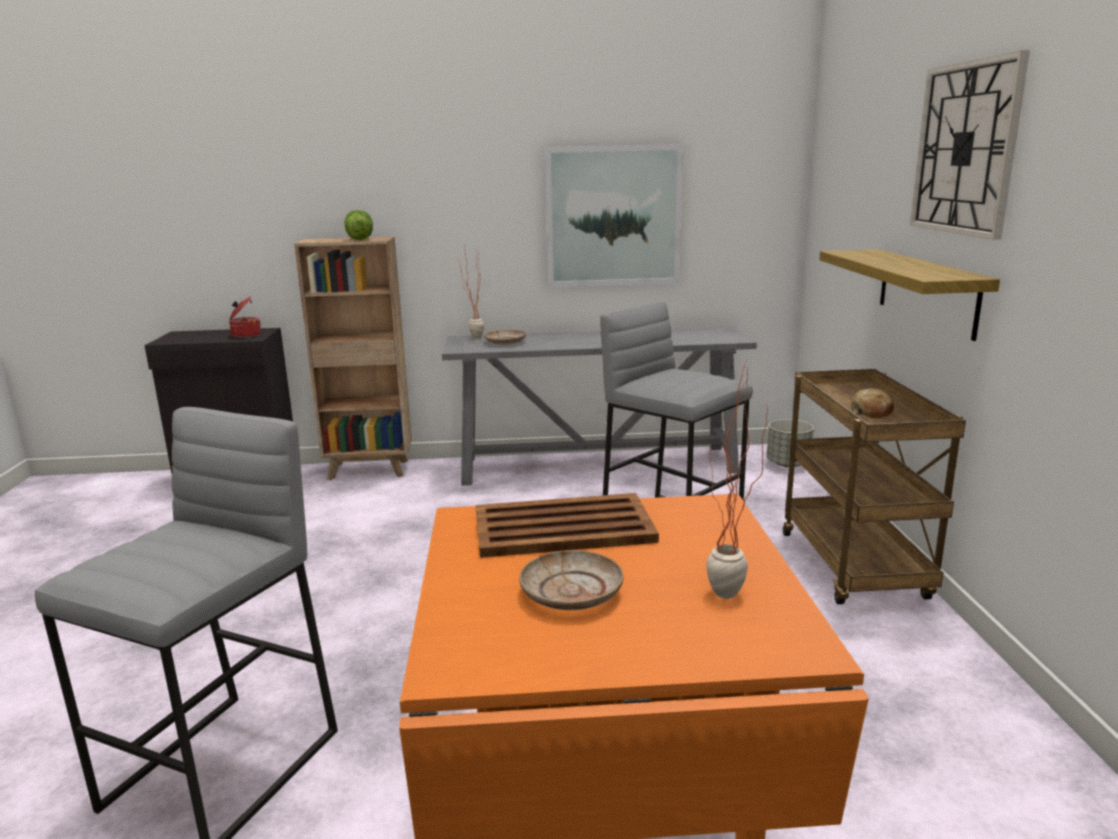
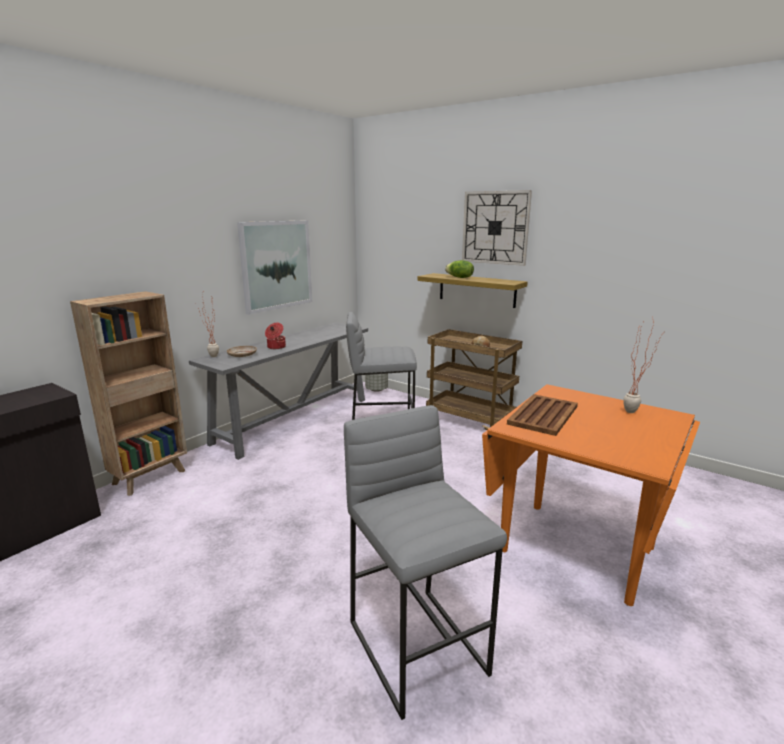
camera: 50 degrees left, 0 degrees up
cooking pot [229,296,261,338] -> cooking pot moved to [265,322,286,349]
lettuce [344,210,373,240] -> lettuce moved to [445,260,474,278]
beige plate [519,550,624,610] -> none

